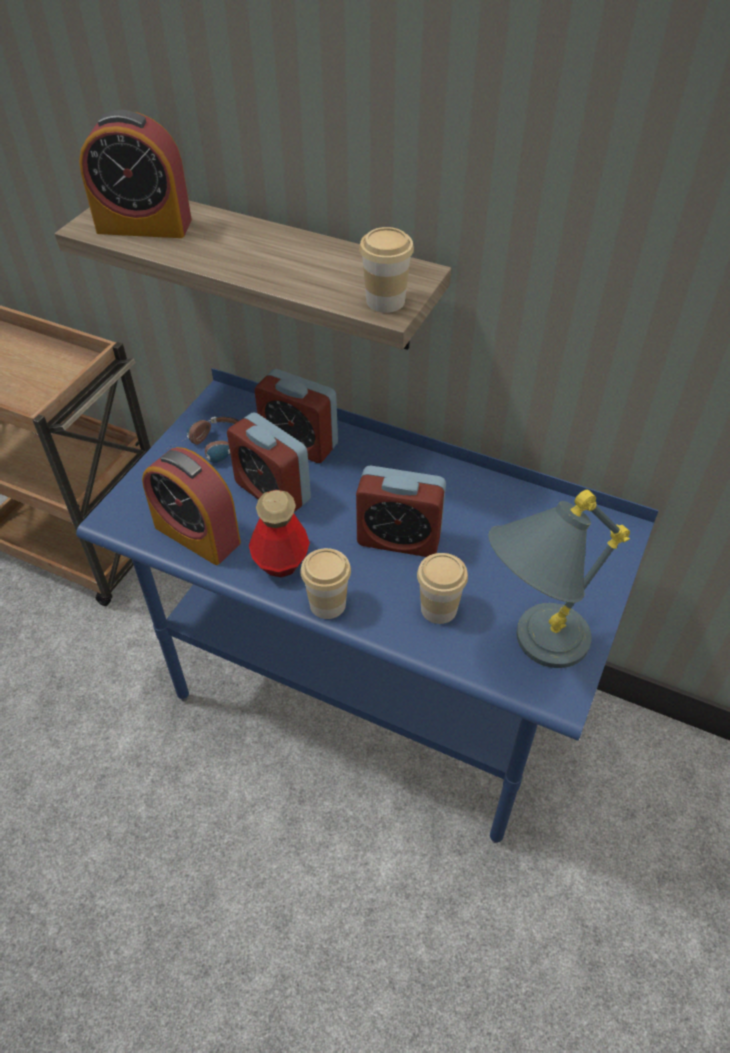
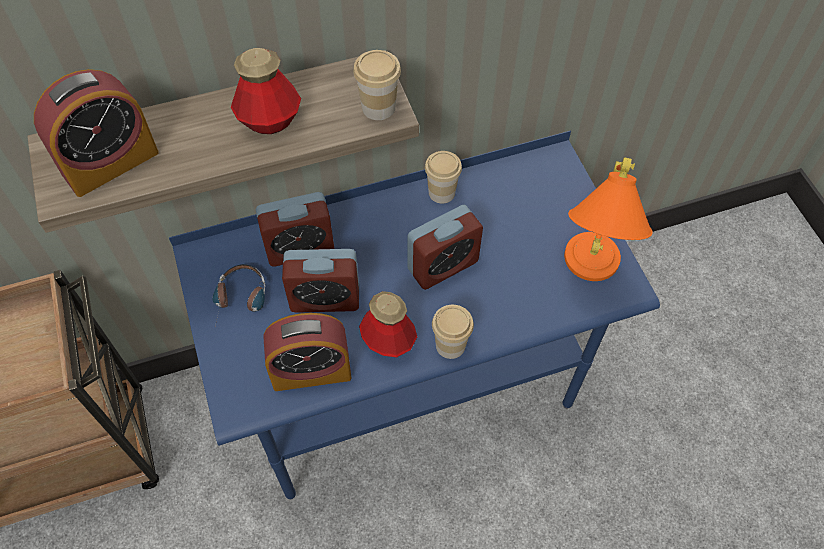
camera: 45 degrees left, 10 degrees up
cup [417,553,468,624] -> cup moved to [425,151,462,204]
grey table lamp [489,490,630,668] -> orange table lamp [564,157,653,281]
none -> bottle [231,48,301,134]

